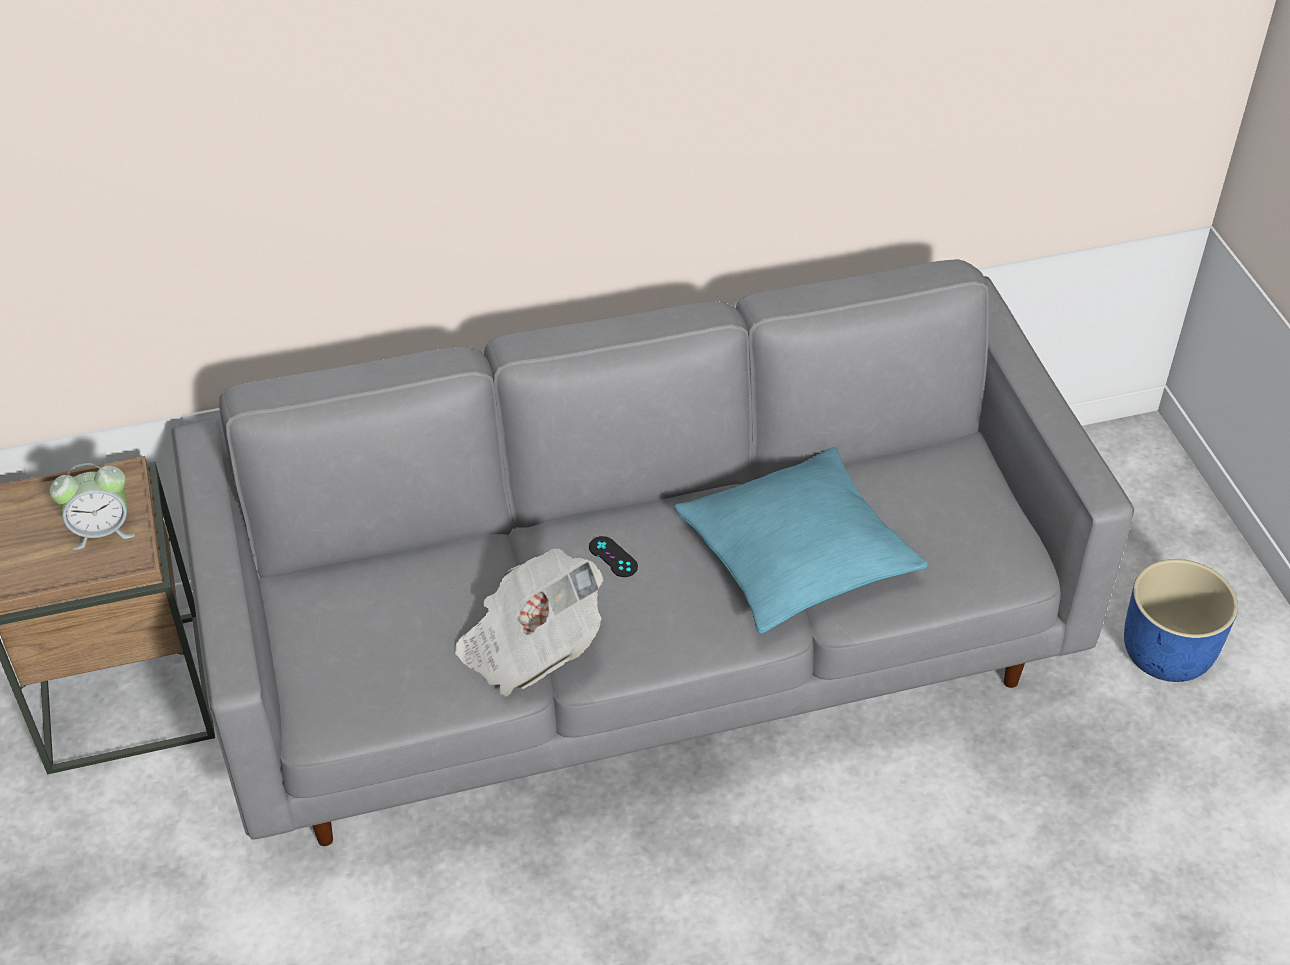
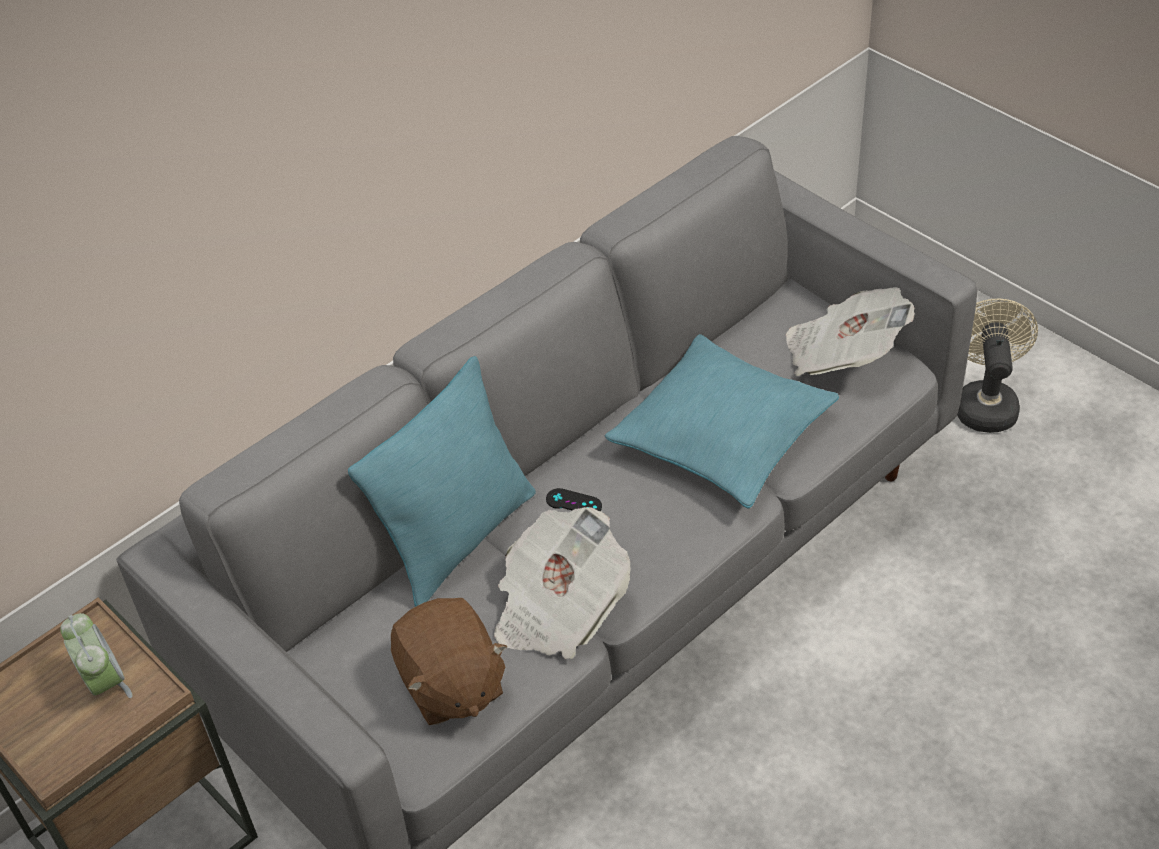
camera: 25 degrees left, 0 degrees up
alarm clock [49,463,135,550] -> alarm clock turned 75 degrees counterclockwise [60,613,133,698]
blue planter [1124,559,1238,682] -> beige fan [957,299,1038,433]
none -> turquoise pillow [348,356,536,607]
none -> brown plush toy [391,598,508,725]
none -> newspaper [786,287,915,376]

